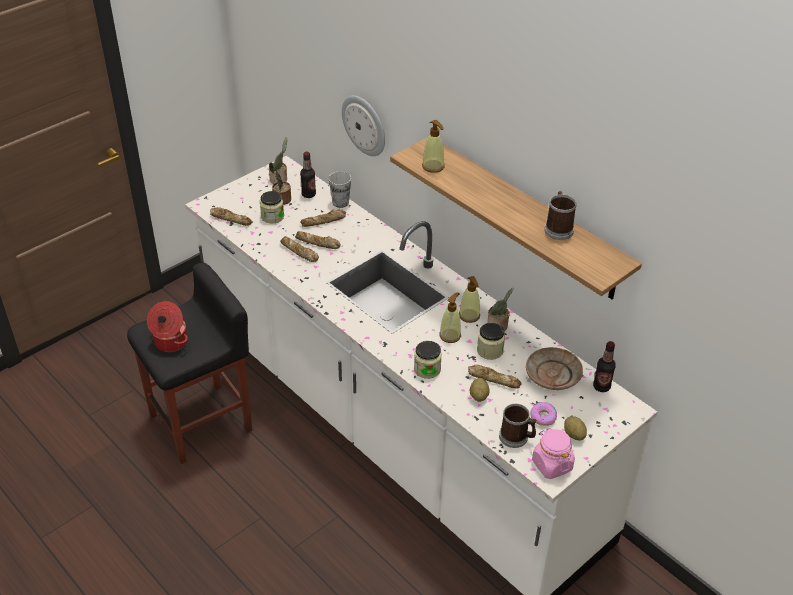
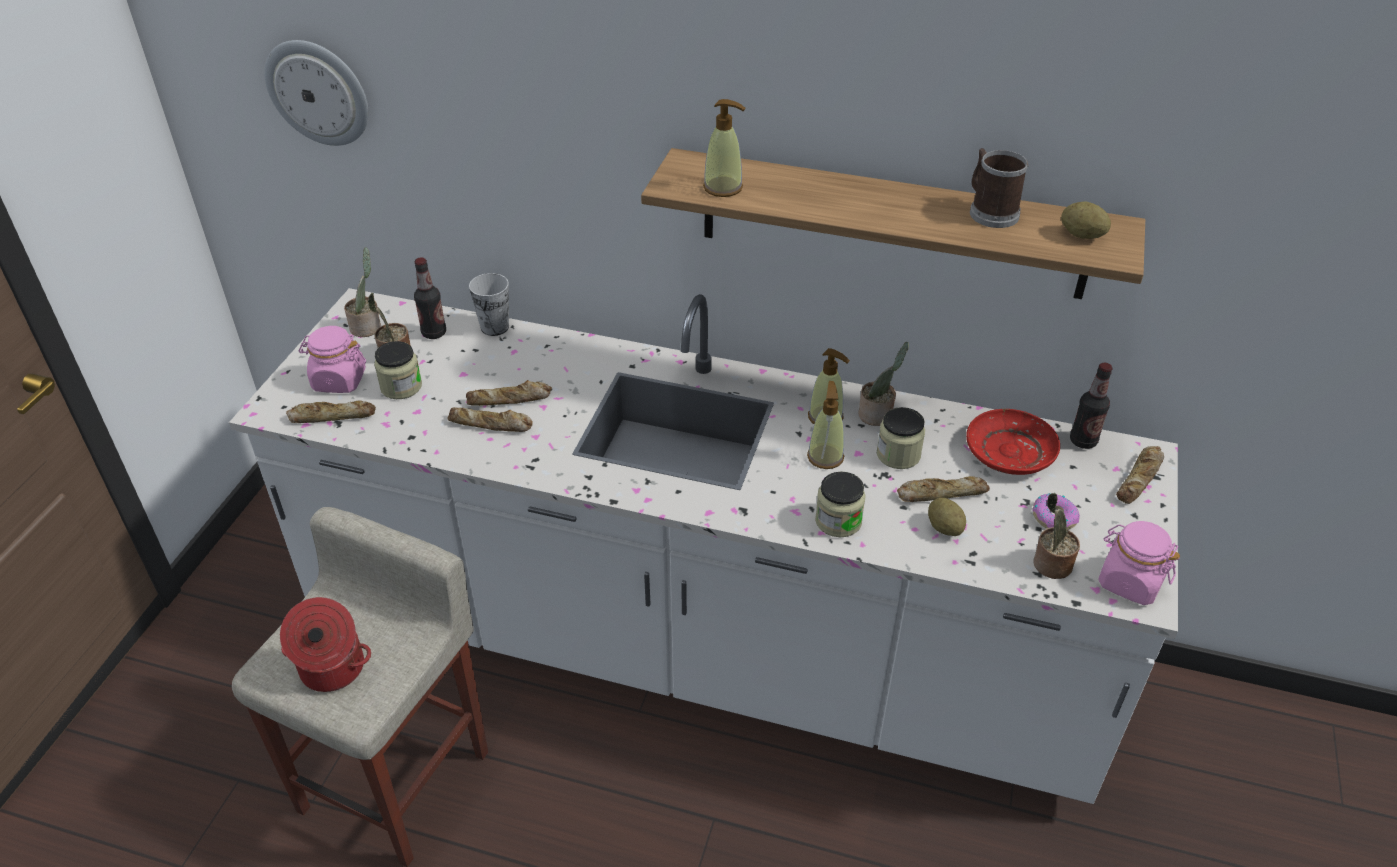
camera: 30 degrees left, 0 degrees up
black stool [127,263,252,464] -> beige stool [232,507,488,867]
bread [301,209,346,227] -> bread moved to [1116,446,1164,504]
wall clock [342,96,385,156] -> wall clock moved to [264,40,369,146]
mug [499,404,537,448] -> potted plant [1033,493,1080,579]
beige plate [526,347,583,390] -> red plate [966,409,1060,475]
potato [564,416,587,440] -> potato moved to [1061,201,1111,239]
none -> pink jar [299,326,366,393]

